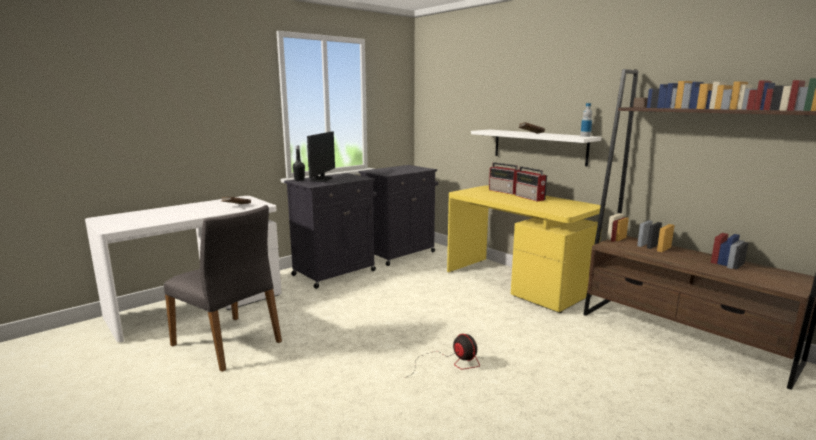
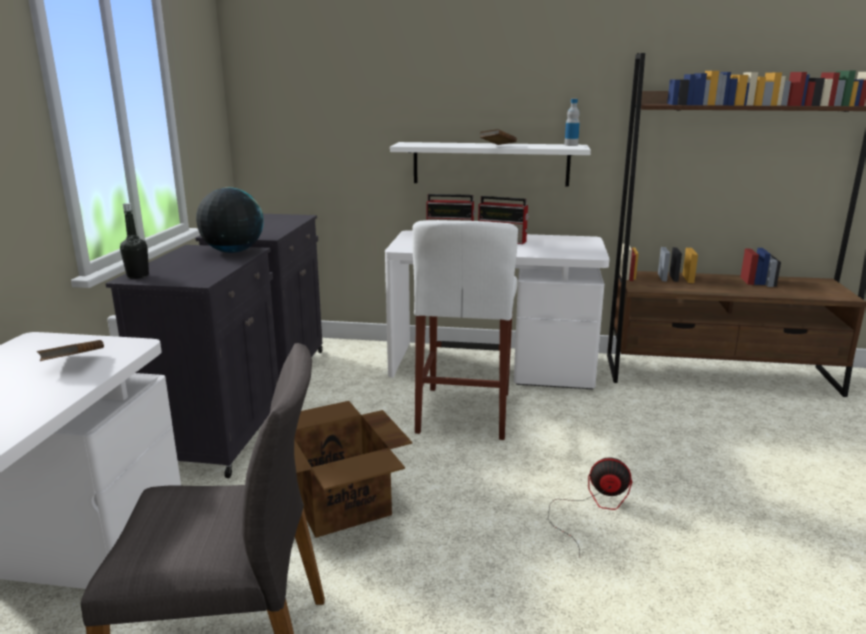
camera: 40 degrees left, 5 degrees up
monitor [307,131,335,182] -> none
yellow desk [447,185,605,313] -> white desk [385,230,609,390]
none -> globe [196,187,264,253]
none -> cardboard box [294,401,412,538]
none -> white stool [412,220,518,440]

